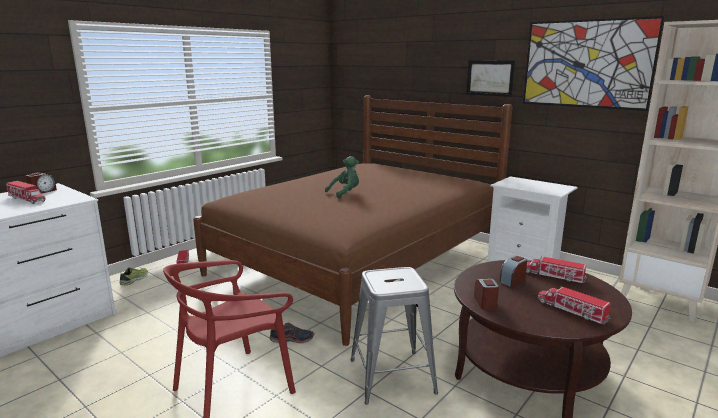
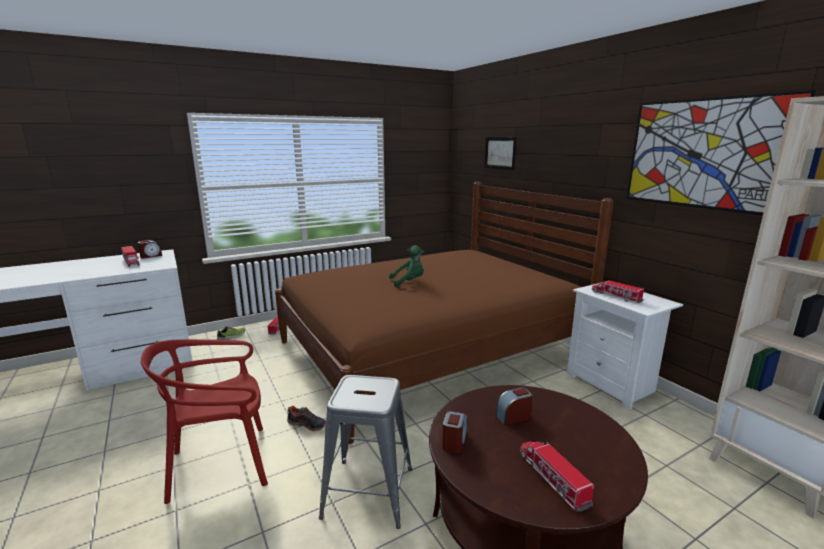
camera: 20 degrees right, 0 degrees up
picture [466,60,515,97] -> picture moved to [484,137,516,170]
toy truck [526,256,587,283] -> toy truck moved to [592,280,644,303]

